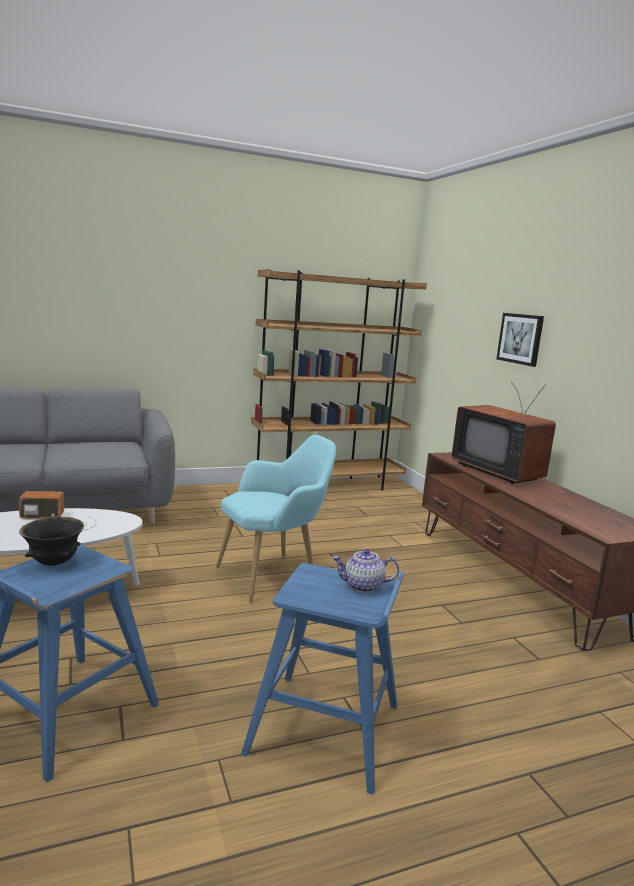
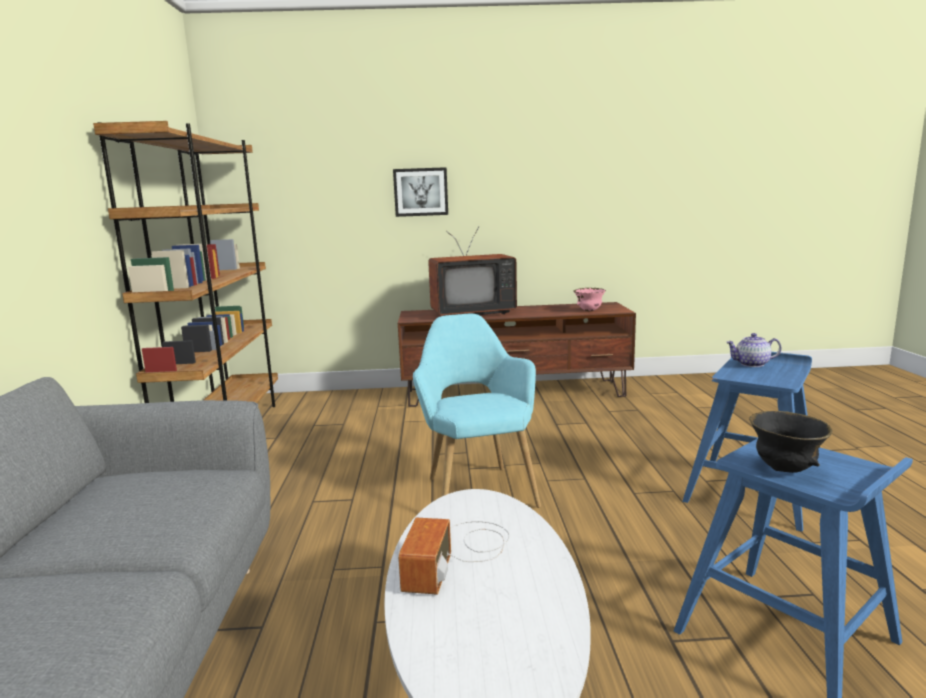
camera: 70 degrees left, 0 degrees up
teapot [332,549,399,593] -> teapot turned 75 degrees clockwise [726,333,782,367]
none -> pink bowl [573,288,606,311]

